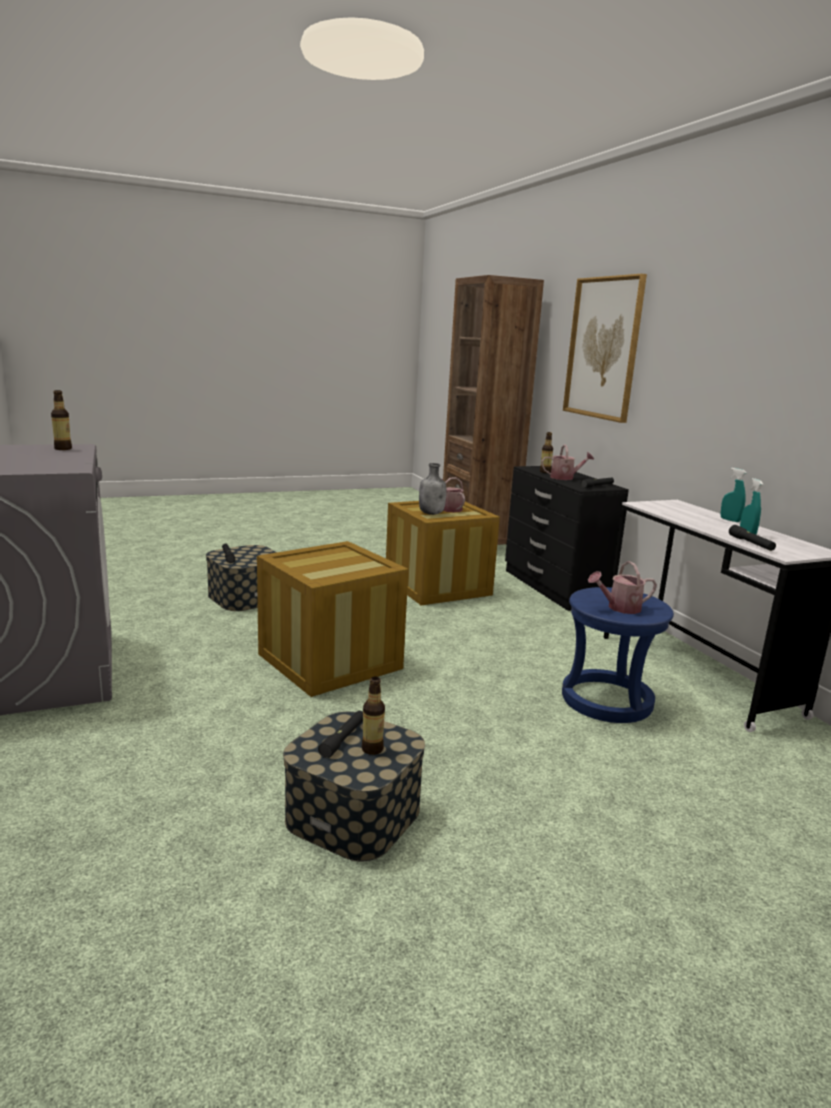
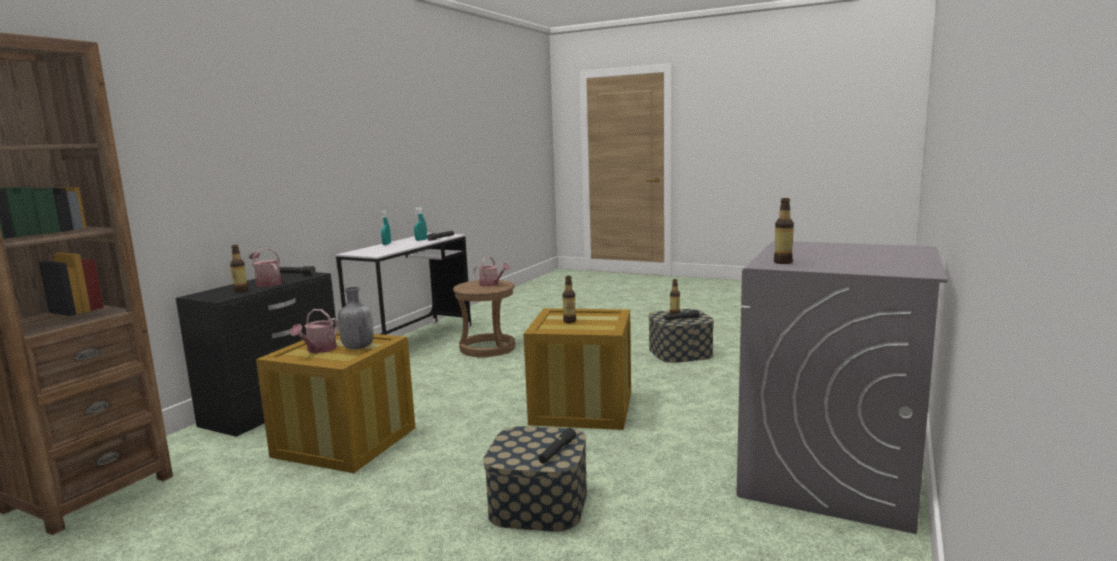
camera: 130 degrees left, 5 degrees down
blue stool [562,587,674,723] -> brown stool [453,280,515,357]
picture [563,274,647,423] -> none
none -> bottle [563,276,576,323]

